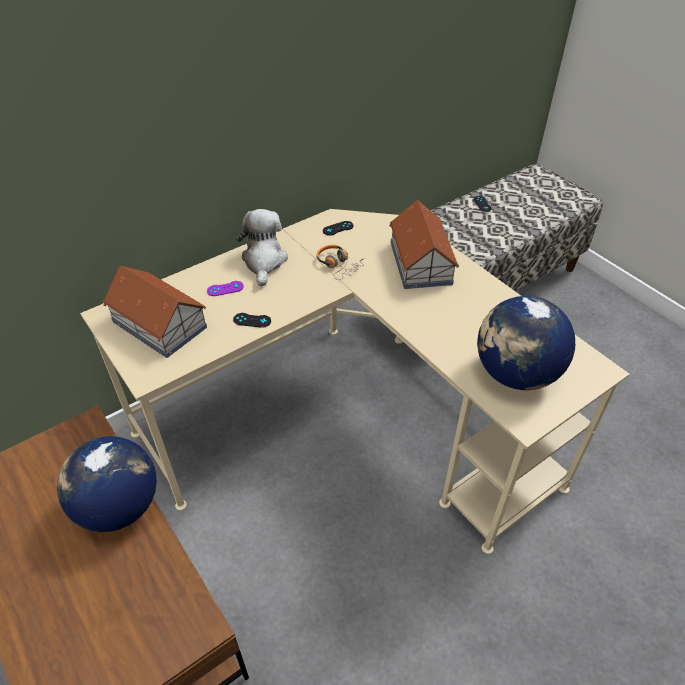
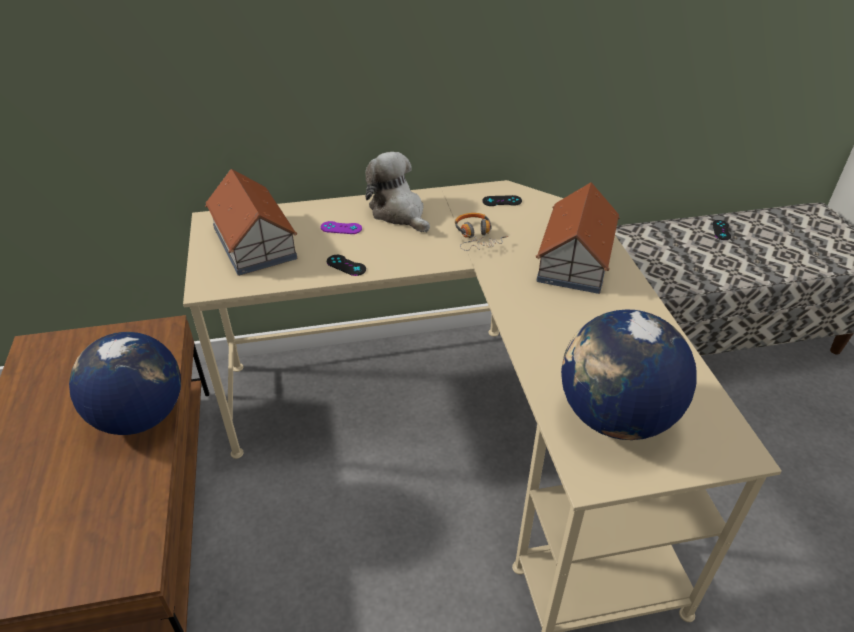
camera: 25 degrees right, 5 degrees down
plush toy [236,209,288,287] -> plush toy turned 60 degrees counterclockwise [365,152,430,232]

